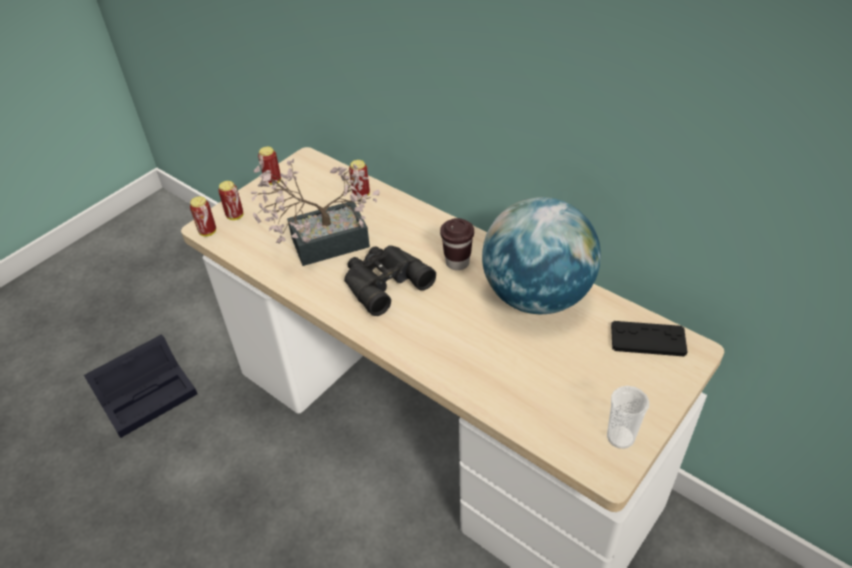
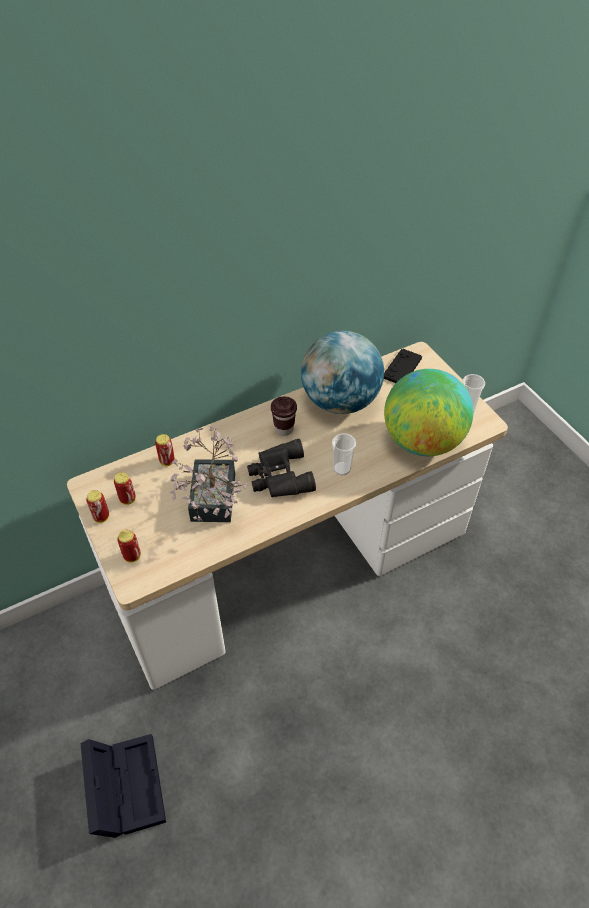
camera: 70 degrees left, 5 degrees up
can [190,196,216,236] -> can moved to [114,472,136,505]
none -> cup [332,433,356,475]
none -> globe [384,369,473,456]

